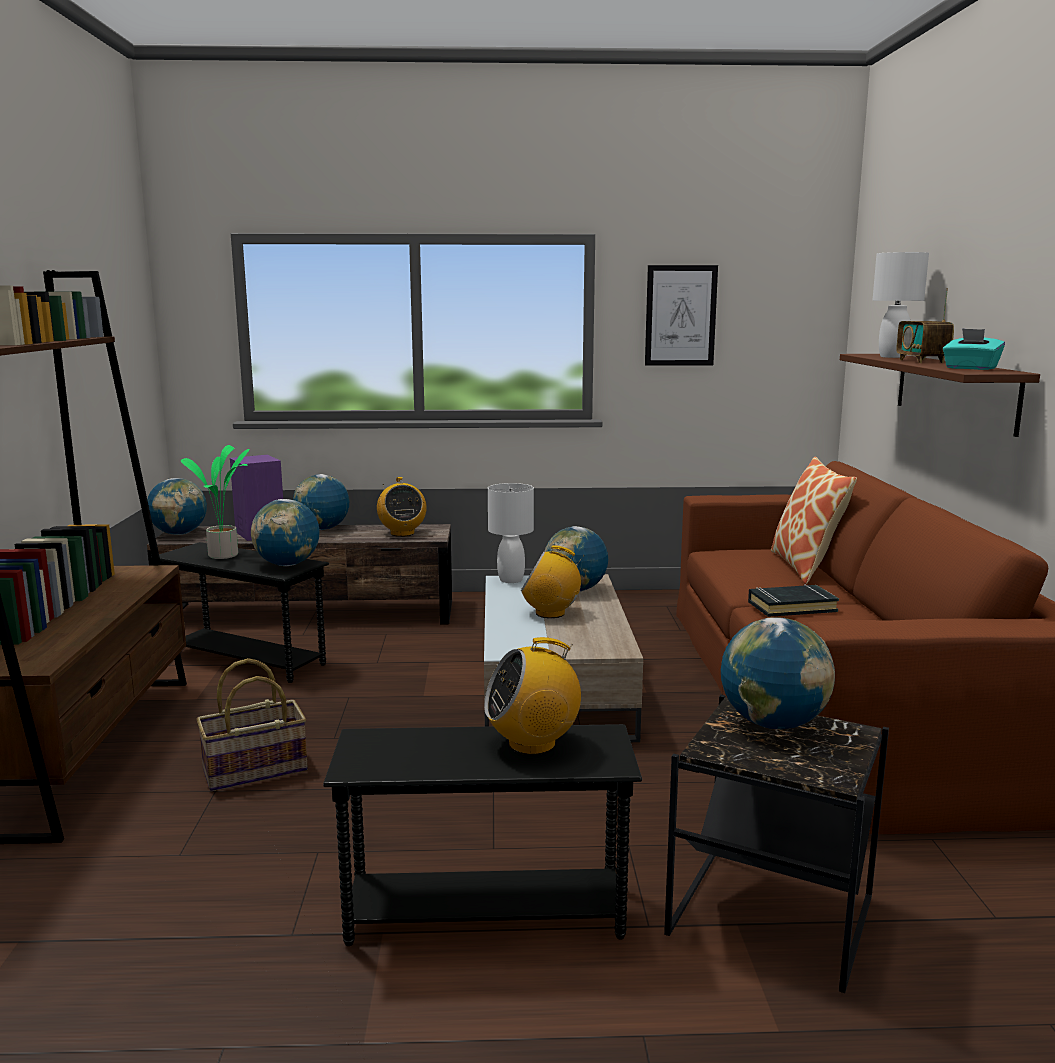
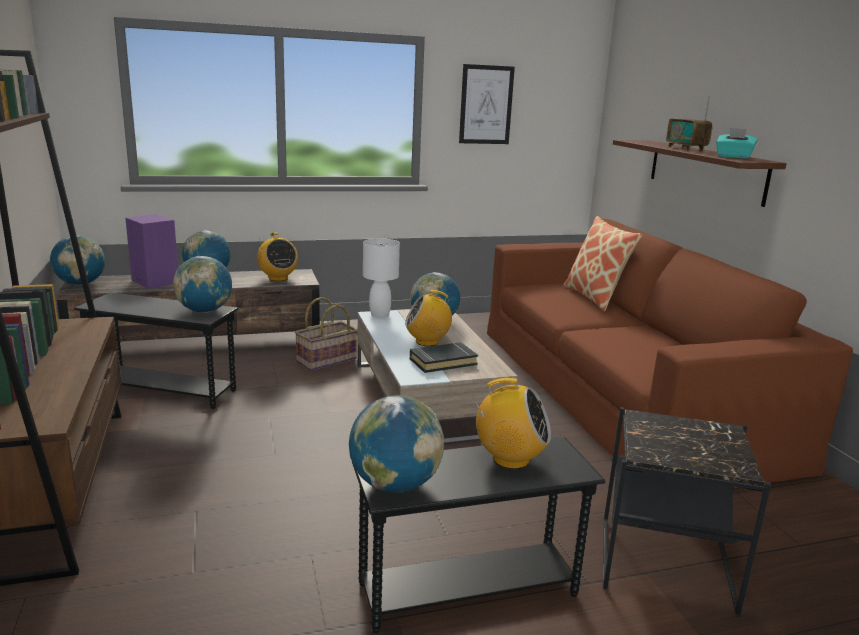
camera: 15 degrees left, 5 degrees up
potted plant [181,445,250,559] -> none
basket [196,658,308,791] -> basket moved to [295,297,358,371]
radio [484,637,581,755] -> radio turned 135 degrees counterclockwise [472,378,551,469]
globe [721,617,835,729] -> globe moved to [349,395,444,493]
black book [748,585,839,617] -> black book moved to [410,342,478,373]
white table lamp [872,252,929,358] -> none

